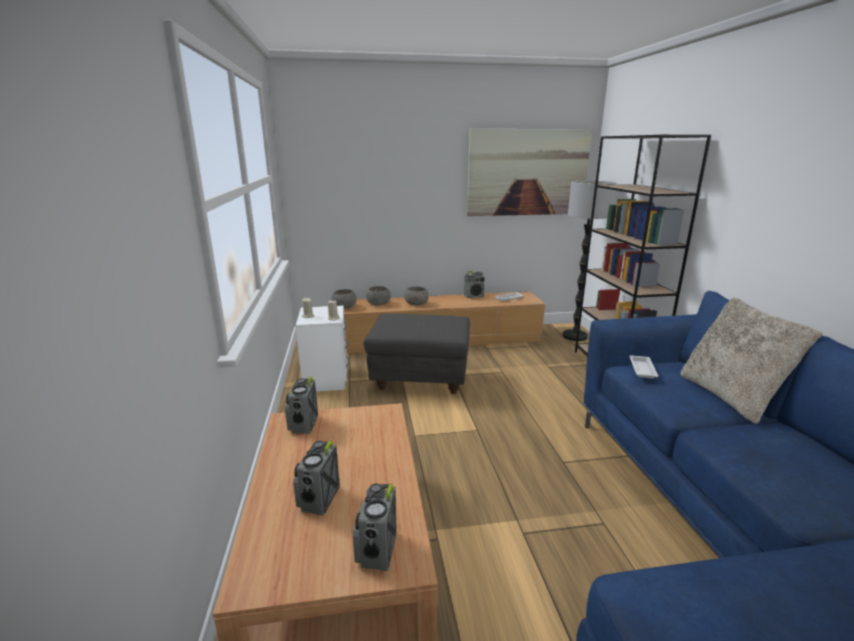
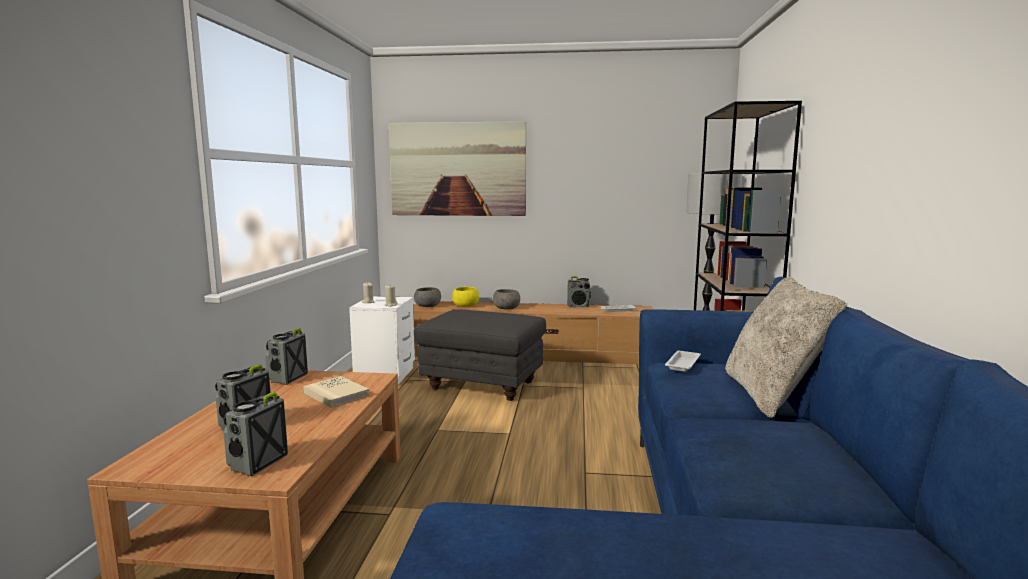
camera: 15 degrees right, 10 degrees down
grey bowl [366,286,391,305] -> yellow bowl [452,287,479,307]
picture [467,129,592,216] -> picture moved to [389,121,526,216]
none -> beige book [304,376,370,408]

